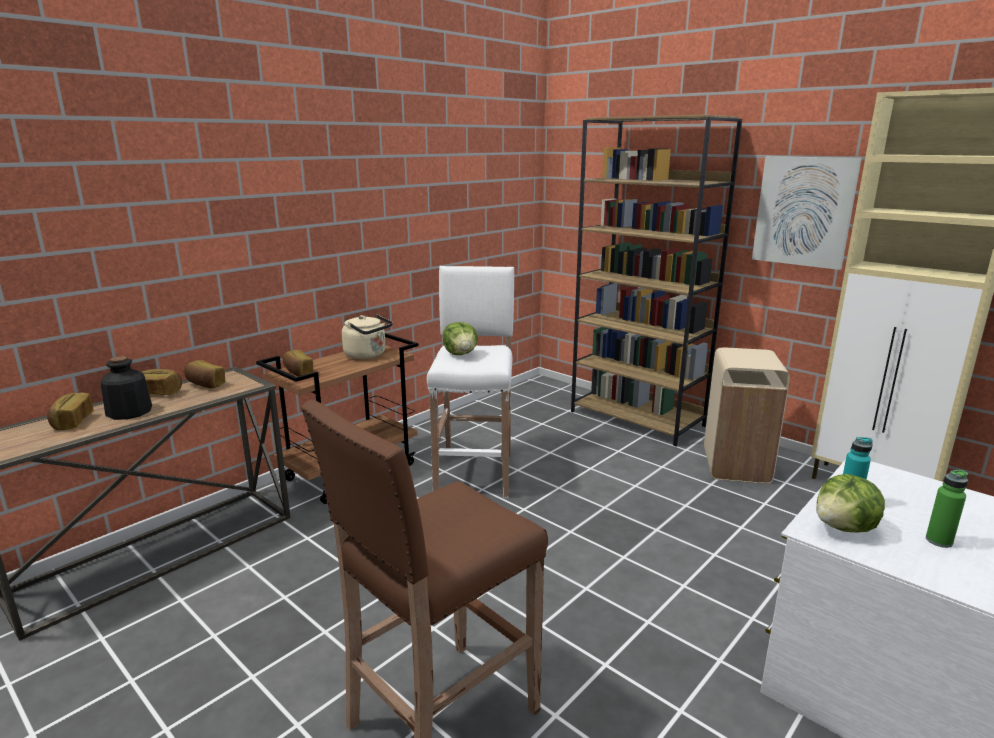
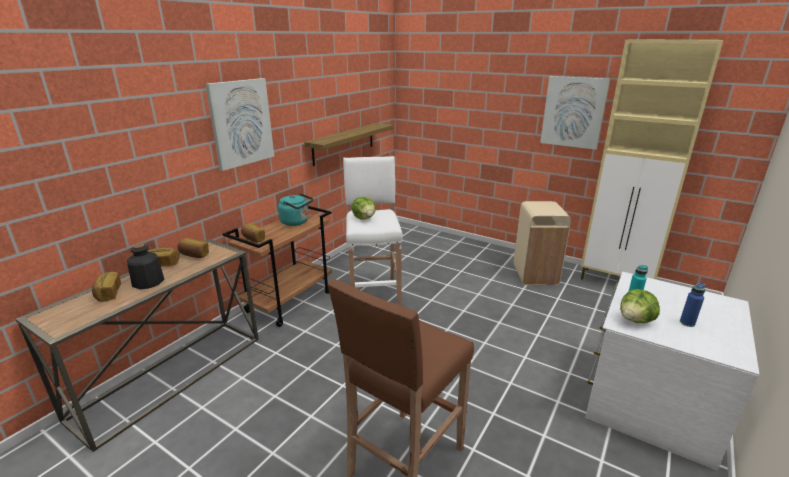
camera: 10 degrees left, 5 degrees up
beige kettle [342,314,393,359] -> turquoise kettle [278,193,313,226]
brown bookcase [571,115,742,446] -> none
green bottle [926,470,968,548] -> blue bottle [680,283,706,327]
none -> picture [205,78,274,171]
none -> shelf [304,123,393,166]

